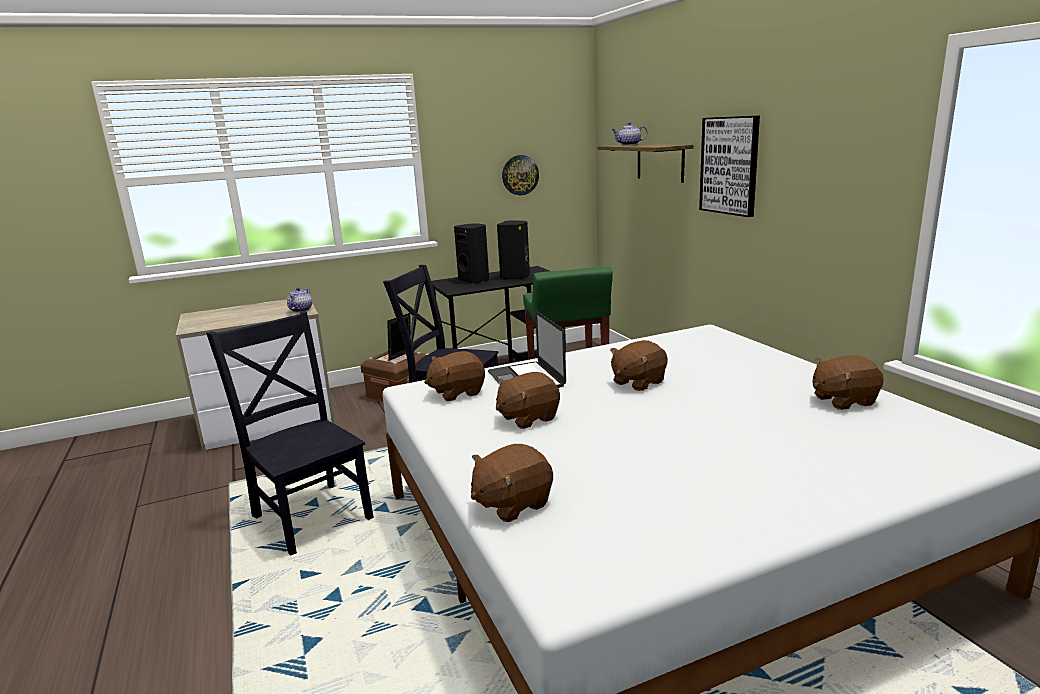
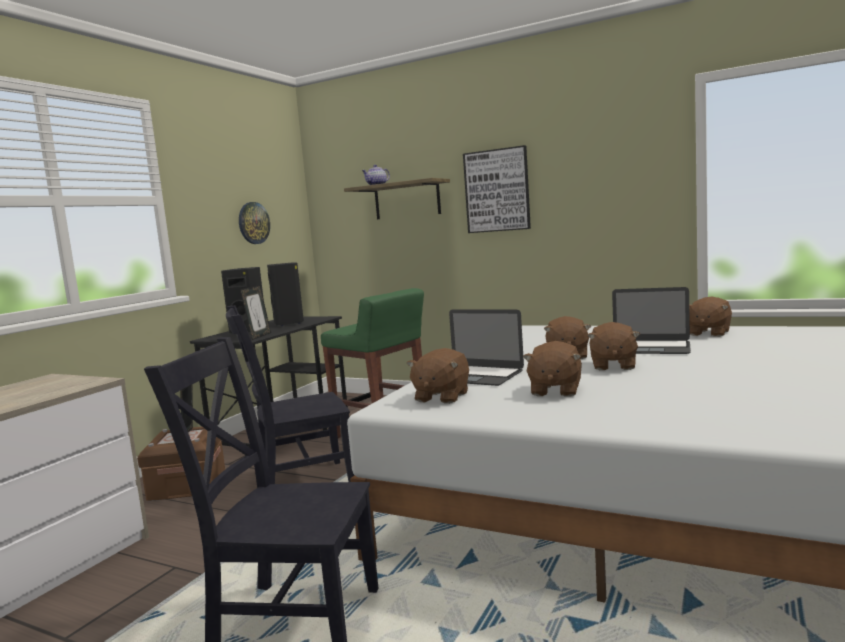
camera: 40 degrees left, 10 degrees down
teapot [287,287,312,312] -> none
brown plush toy [471,444,553,522] -> brown plush toy moved to [587,322,640,370]
none -> picture frame [240,285,271,340]
none -> laptop [612,287,691,354]

